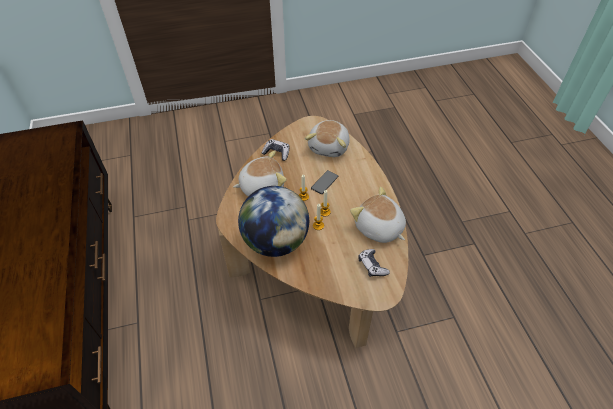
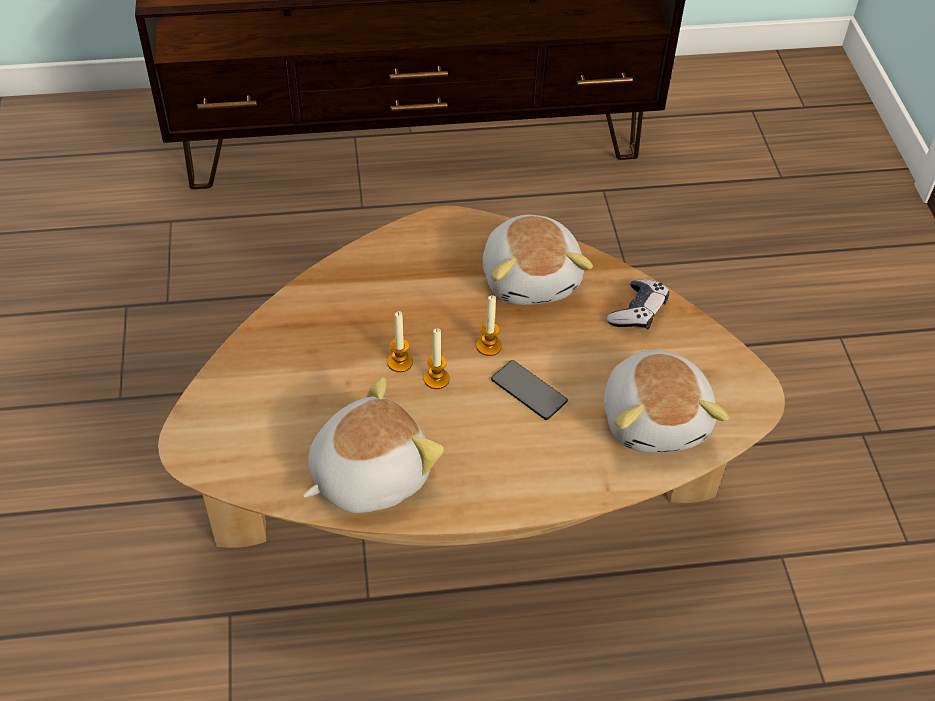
camera: 95 degrees right, 0 degrees up
globe [238,186,309,257] -> none
plush toy [305,120,350,157] -> plush toy turned 120 degrees counterclockwise [604,349,729,453]
game controller [358,249,390,277] -> none

